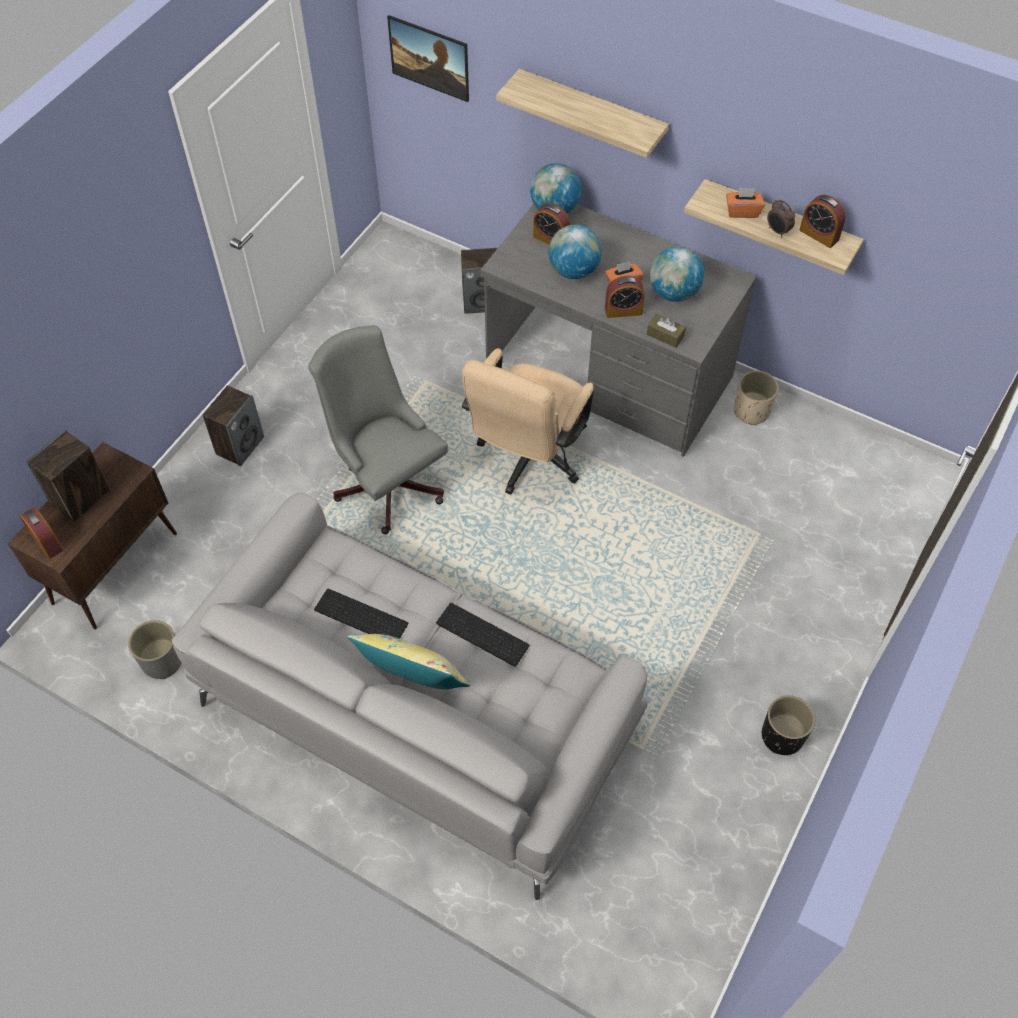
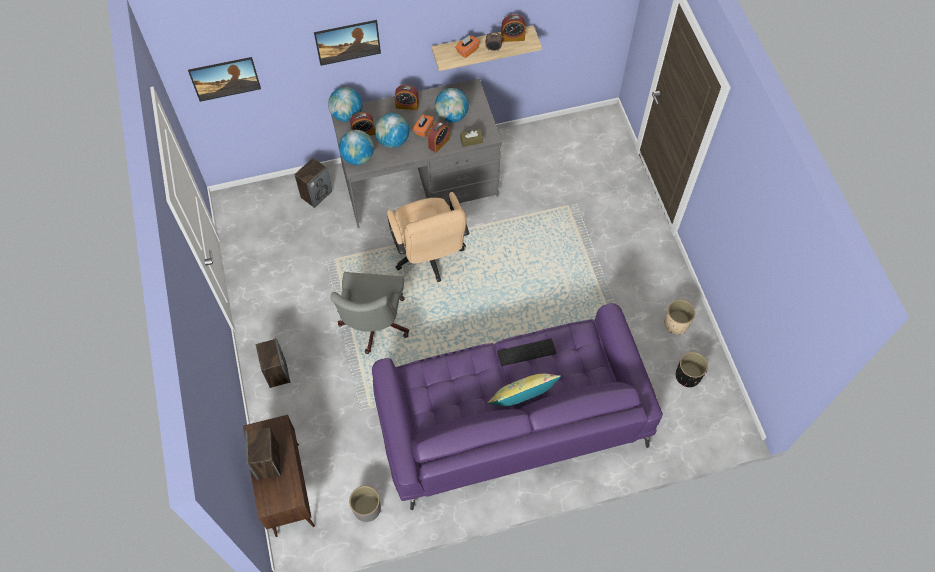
camera: 45 degrees left, 5 degrees up
alarm clock [20,507,64,559] -> alarm clock moved to [395,85,419,110]
grey sofa [172,493,648,900] -> purple sofa [372,303,663,510]
grey office chair [308,325,448,535] -> grey office chair turned 90 degrees counterclockwise [331,272,409,354]
keyboard [314,589,408,639] -> none
shelf [496,69,669,158] -> picture [314,20,381,66]
beige planter [734,371,779,425] -> beige planter moved to [664,299,695,335]
black planter [762,695,815,755] -> black planter moved to [676,352,708,388]
none -> globe [339,130,374,165]

